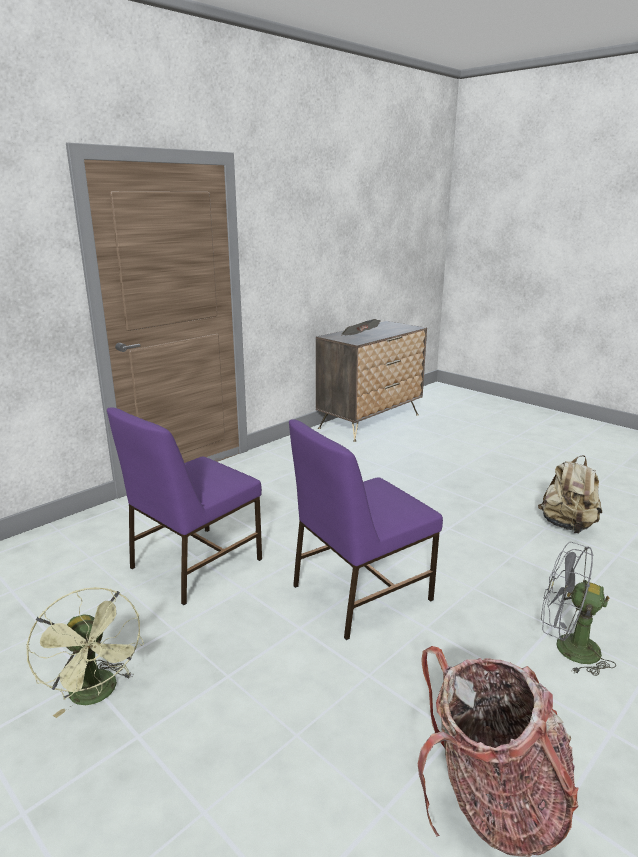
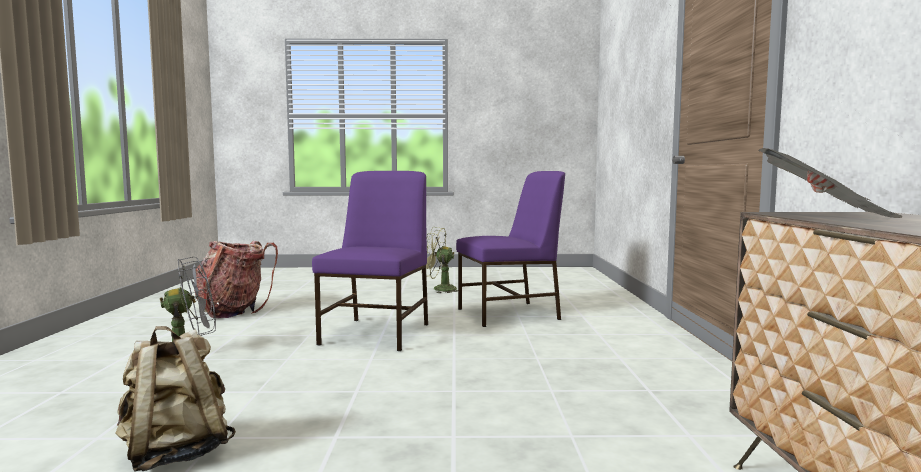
camera: 135 degrees right, 15 degrees down
purple chair [107,407,262,605] -> purple chair turned 75 degrees clockwise [456,171,565,327]

